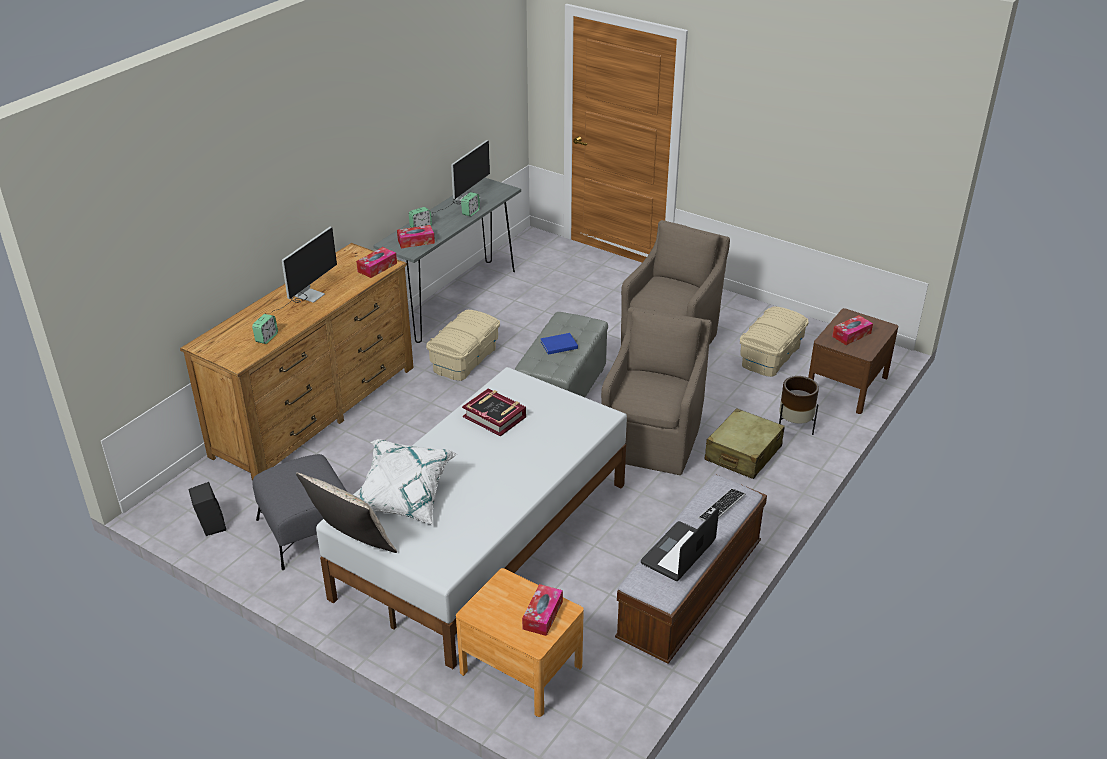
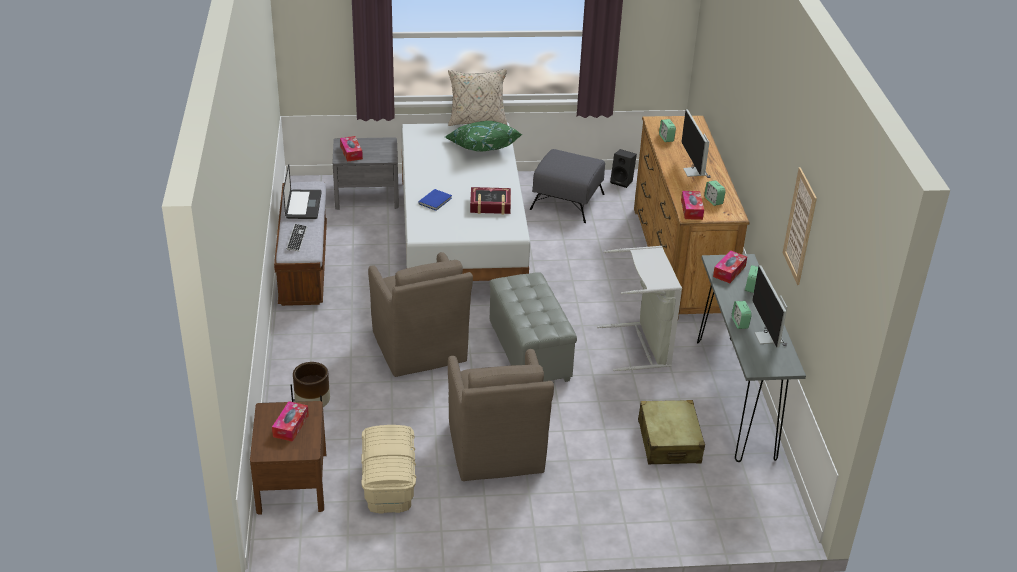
camera: 140 degrees right, 0 degrees up
white pillow [356,439,457,525] -> green pillow [445,121,522,152]
beige storage box [426,310,500,381] -> grey laundry basket [597,246,682,371]
brown nightstand [456,568,584,717] -> grey nightstand [333,137,399,210]
blue book [540,333,578,355] -> blue book moved to [419,189,452,211]
beige suitcase [705,408,785,479] -> beige suitcase moved to [638,400,705,465]
none -> alarm clock [704,180,726,206]
none -> picture [783,167,817,285]

